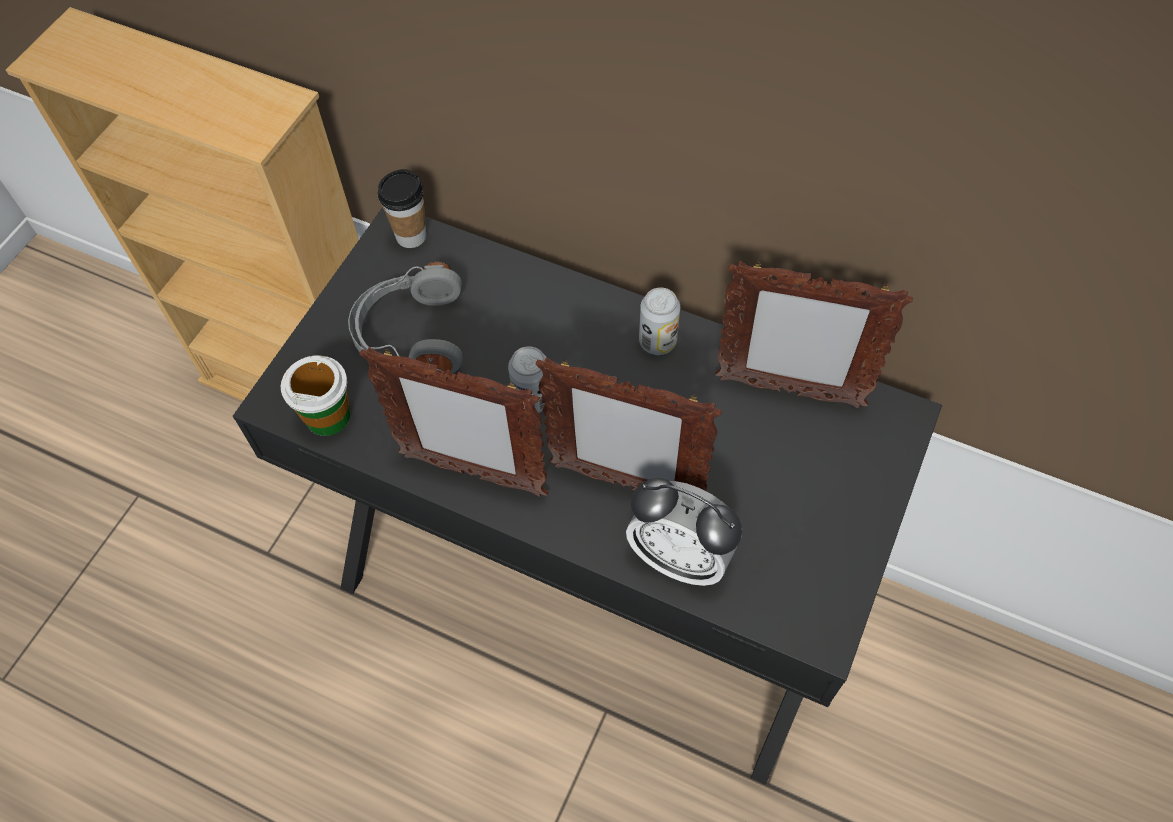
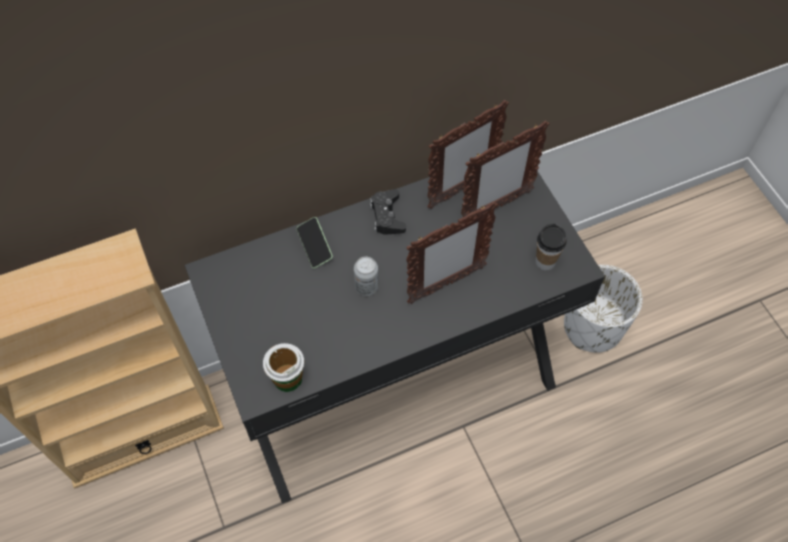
camera: 50 degrees left, 0 degrees up
grey headphones [348,262,463,377] -> none
picture frame [359,347,548,497] -> picture frame moved to [461,120,550,225]
cup [378,169,426,248] -> cup moved to [536,224,567,270]
alarm clock [626,478,742,586] -> none
can [639,287,680,355] -> black game controller [370,189,406,235]
none -> phone [297,217,333,269]
none -> white planter [564,265,643,353]

